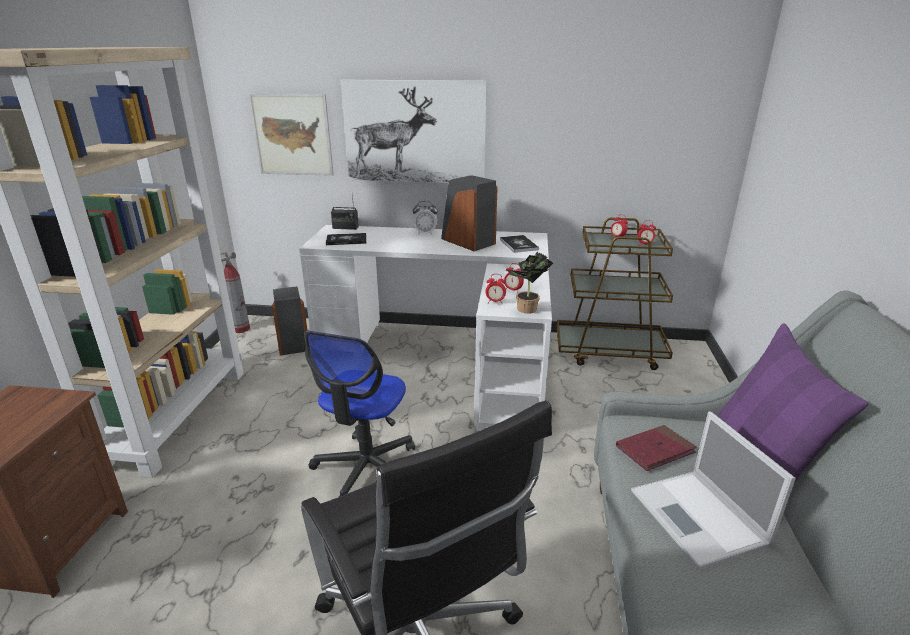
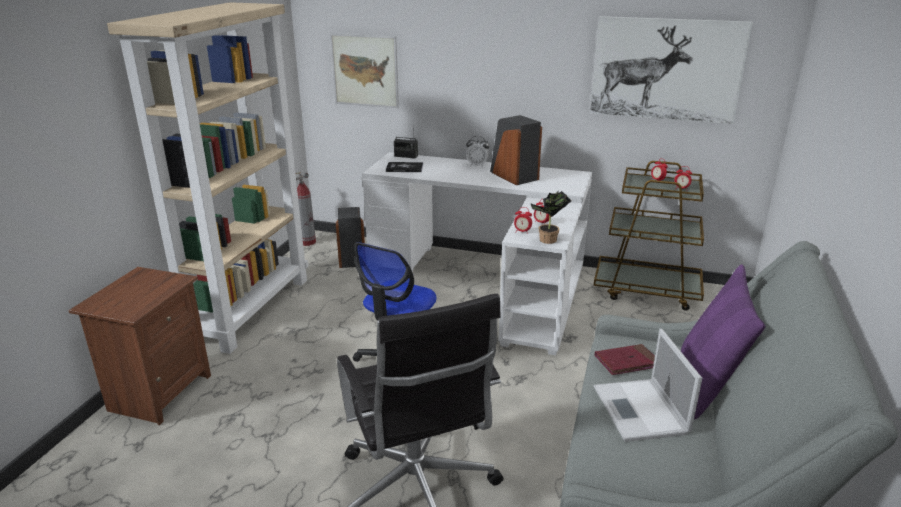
camera: 10 degrees right, 0 degrees up
picture [341,80,487,183] -> picture moved to [590,16,753,124]
book [500,235,539,253] -> none

